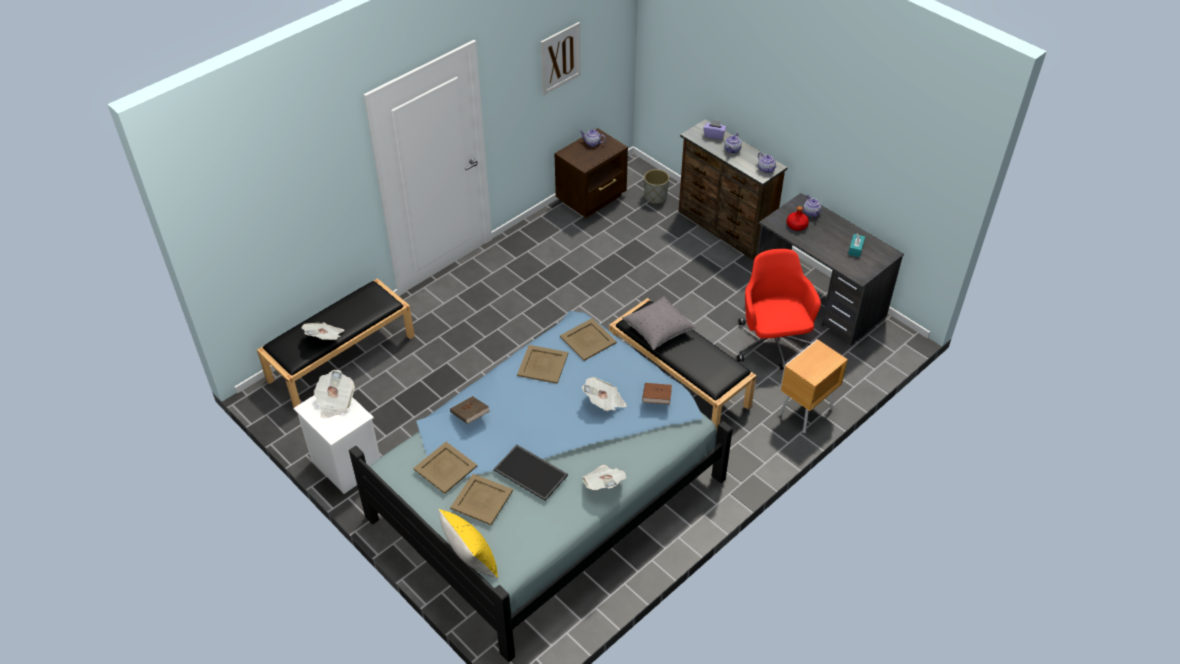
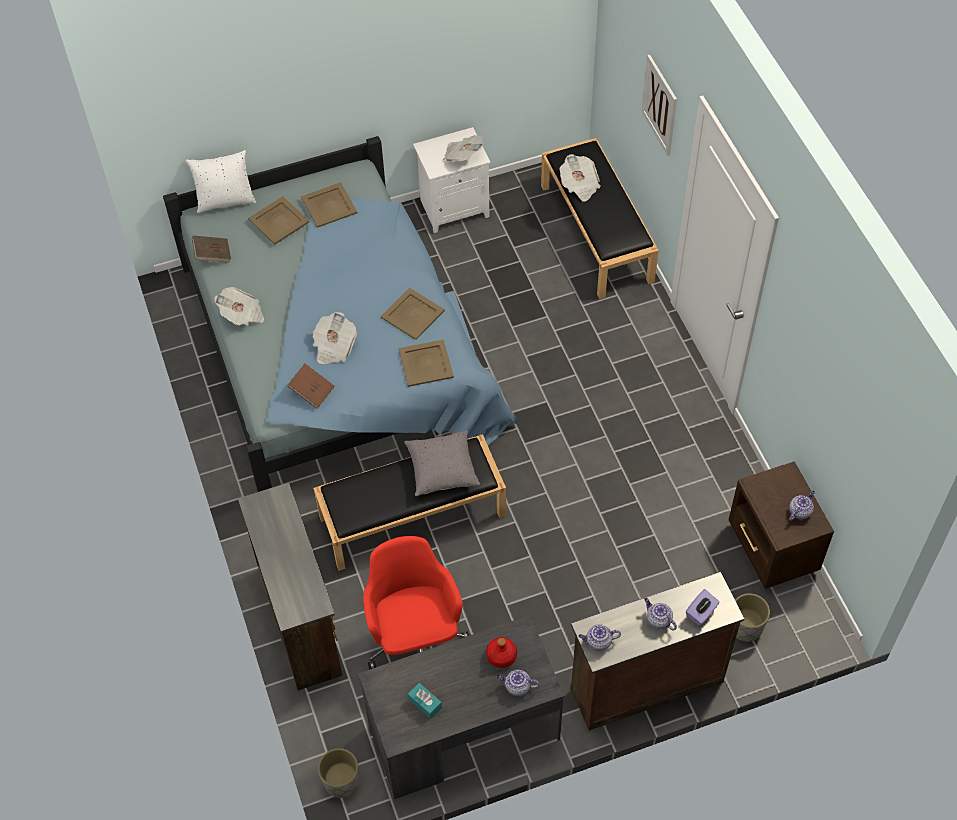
camera: 115 degrees right, 10 degrees up
yellow pillow [439,509,498,579] -> white pillow [186,150,256,213]
brown book [450,396,490,424] -> brown book moved to [192,235,231,263]
tray [494,445,568,501] -> none
picture [541,22,581,95] -> picture moved to [642,55,677,156]
red office chair [737,249,821,370] -> red office chair turned 120 degrees counterclockwise [363,536,469,670]
brown nightstand [779,339,848,433] -> brown dresser [238,482,342,690]
none -> grey planter [318,748,359,798]

